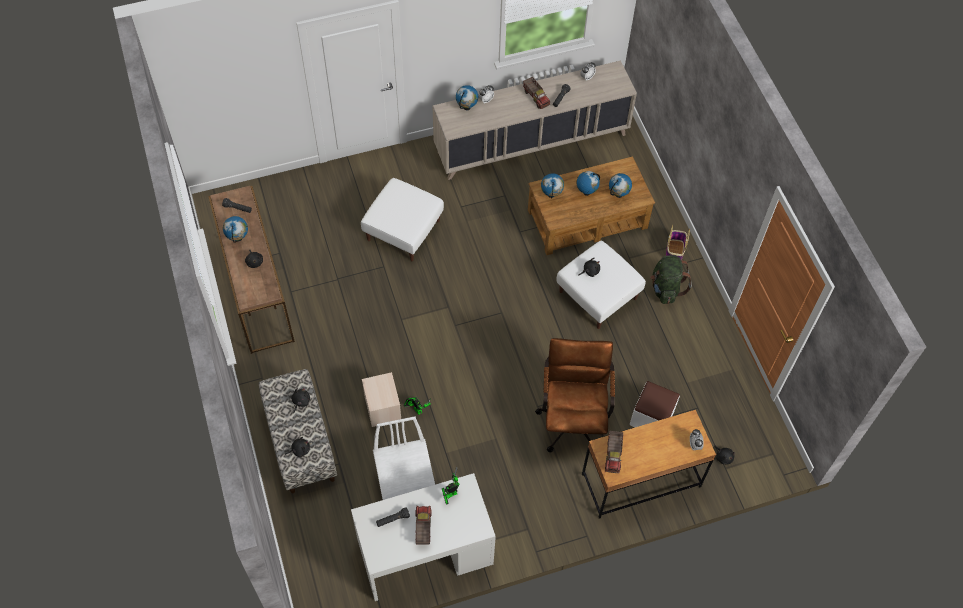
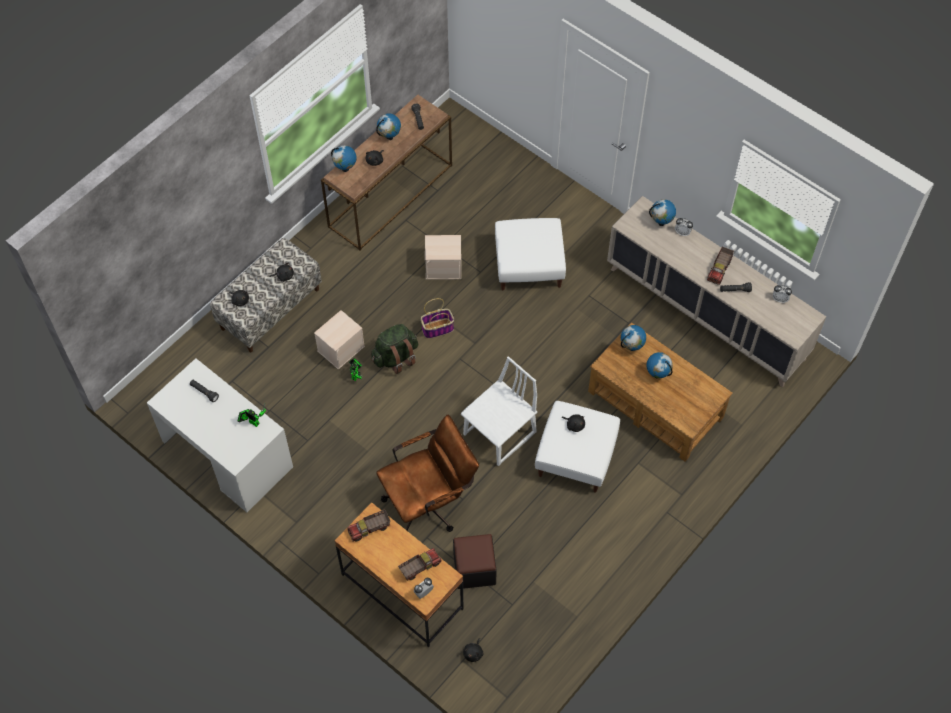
camera: 60 degrees right, 0 degrees up
white chair [373,416,435,500] -> white chair moved to [461,356,537,466]
toy truck [415,506,432,544] -> toy truck moved to [398,548,442,580]
globe [609,173,632,198] -> globe moved to [331,145,357,172]
white ottoman [630,381,680,427] -> black ottoman [453,534,497,589]
green backpack [650,255,692,304] -> green backpack moved to [371,324,418,374]
basket [666,225,690,260] -> basket moved to [421,298,454,339]
none -> beige storage box [425,235,461,280]

